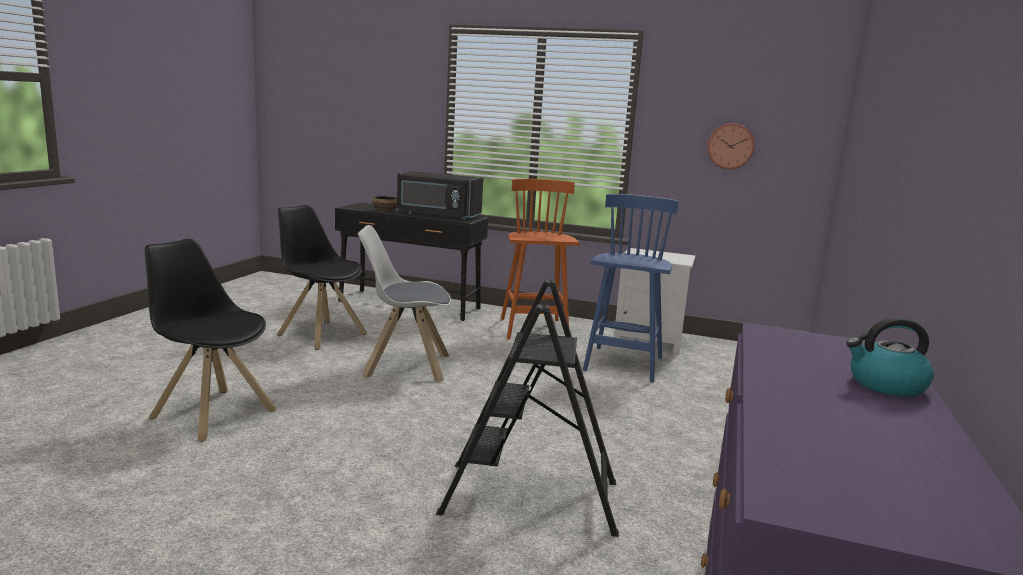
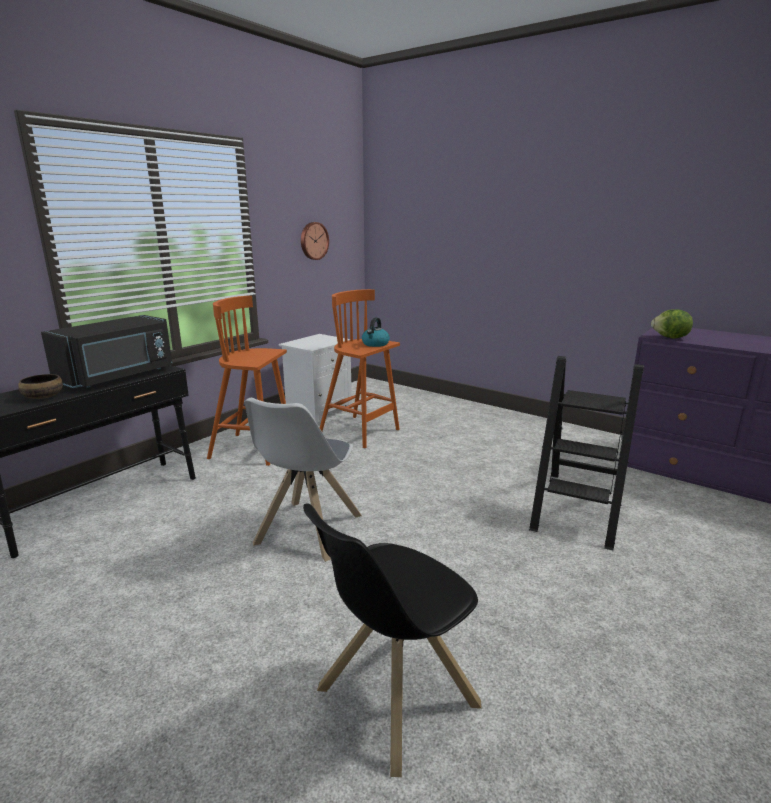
camera: 70 degrees left, 5 degrees up
black chair [277,205,367,350] -> none
blue stool [583,194,678,383] -> orange stool [320,289,400,448]
kettle [846,317,934,397] -> kettle moved to [362,318,390,347]
none -> lettuce [651,309,693,339]

